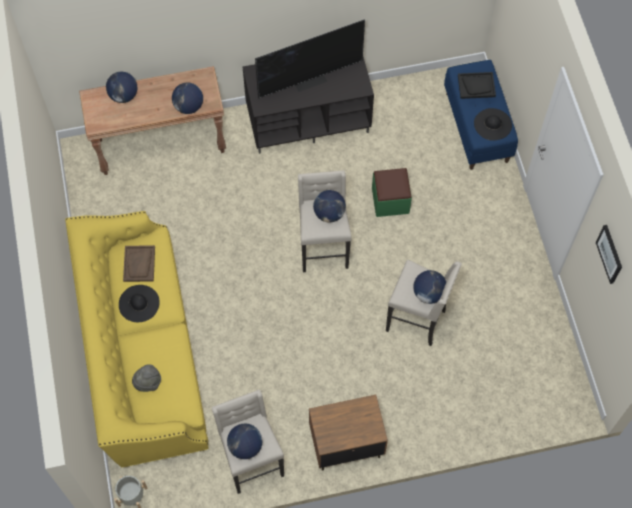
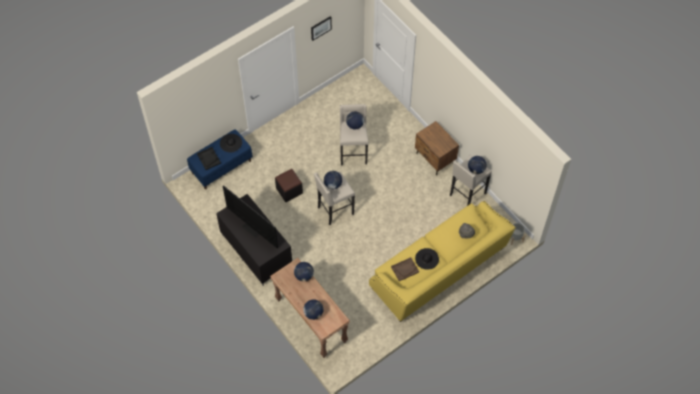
camera: 115 degrees left, 5 degrees down
green ottoman [372,168,412,217] -> black ottoman [275,169,303,202]

